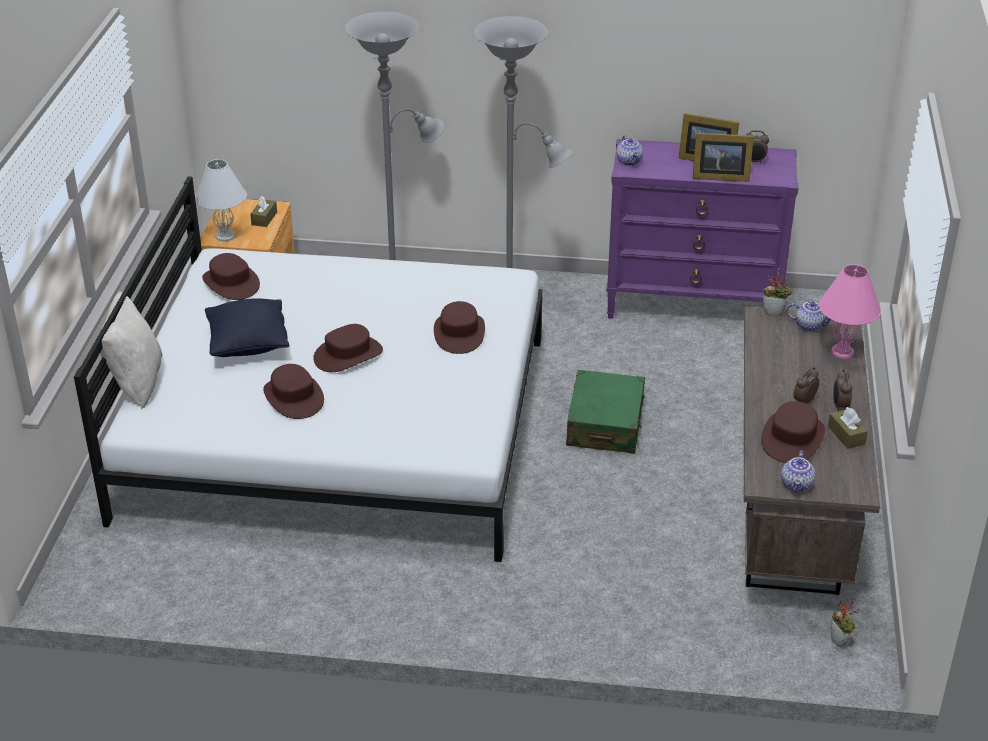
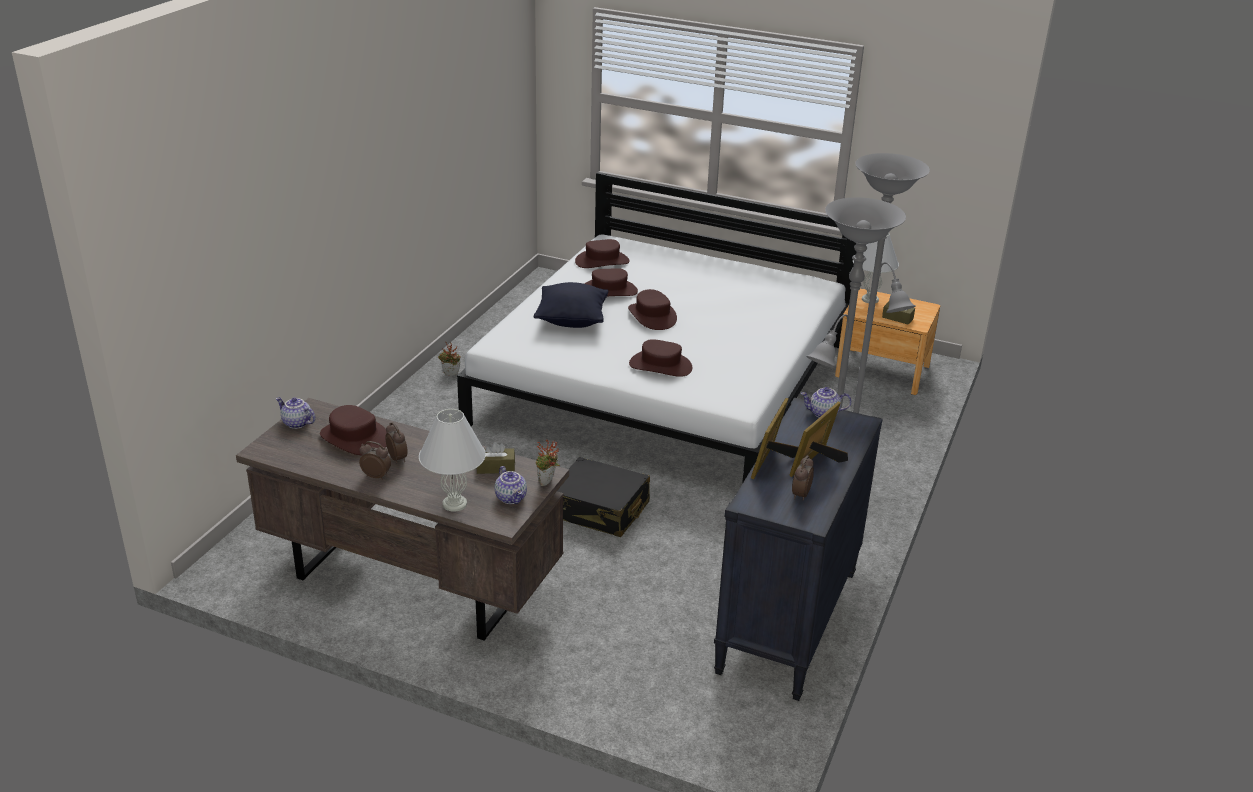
camera: 105 degrees right, 5 degrees down
beige pillow [100,291,163,409] -> none
brown hat [202,253,260,300] -> brown hat moved to [575,239,630,268]
black pillow [205,298,290,357] -> black pillow moved to [534,282,609,328]
green suitcase [566,370,645,454] -> black suitcase [557,457,650,537]
purple dresser [606,139,798,319] -> black dresser [714,398,883,701]
teapot [787,302,831,331] -> teapot turned 60 degrees counterclockwise [495,466,527,504]
pink table lamp [819,264,881,359] -> white table lamp [419,409,486,511]
brown tissue box [828,407,868,449] -> brown tissue box moved to [477,442,515,474]
potted plant [830,599,859,647] -> potted plant moved to [438,342,461,376]

